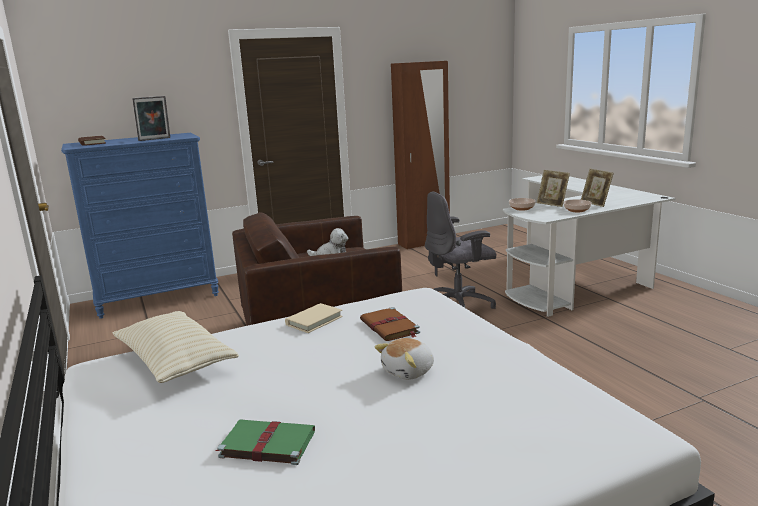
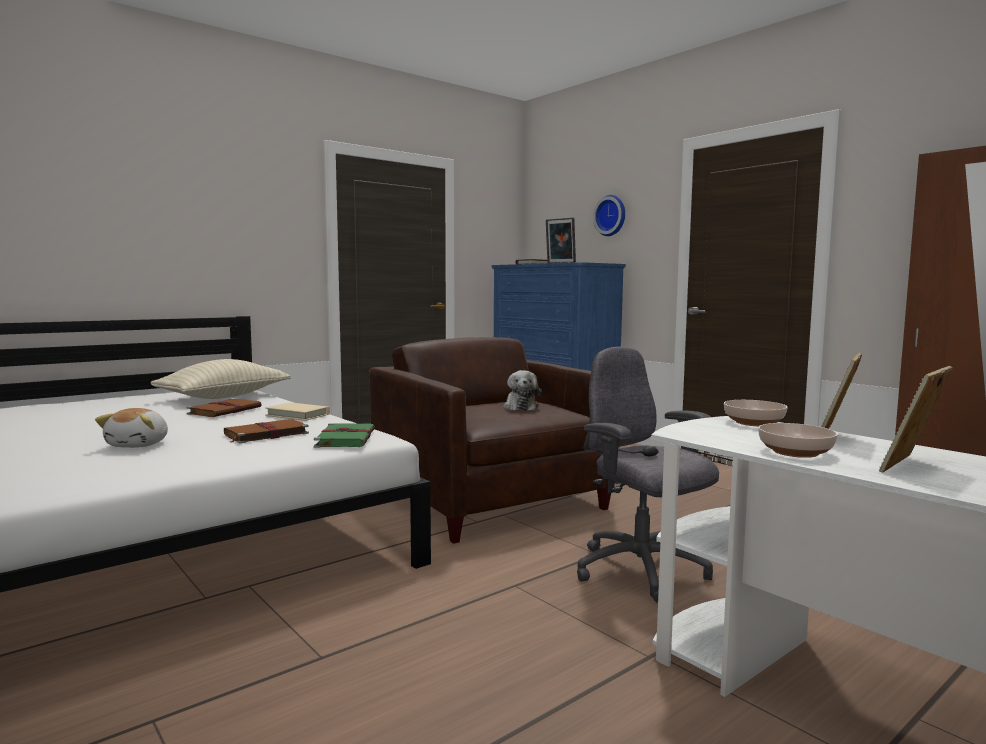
camera: 75 degrees right, 10 degrees down
green book [215,419,315,465] -> green book moved to [314,423,375,448]
plush toy [375,338,434,380] -> plush toy turned 120 degrees counterclockwise [95,408,168,448]
none -> brown book [187,398,262,417]
none -> wall clock [593,195,625,236]

